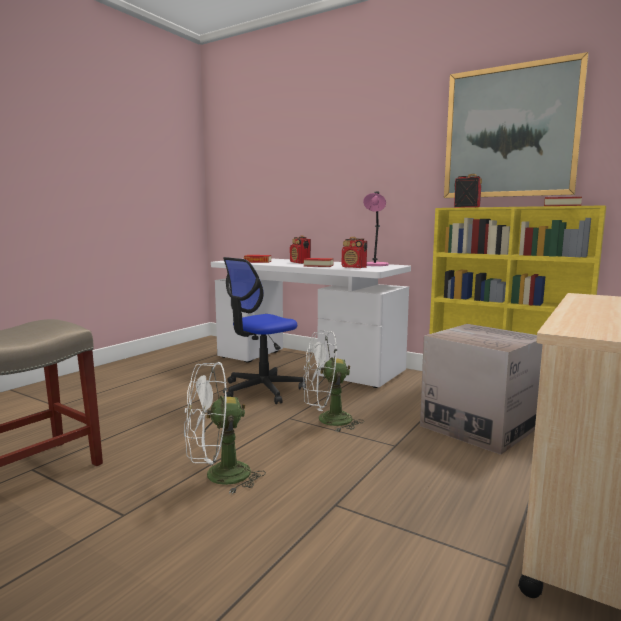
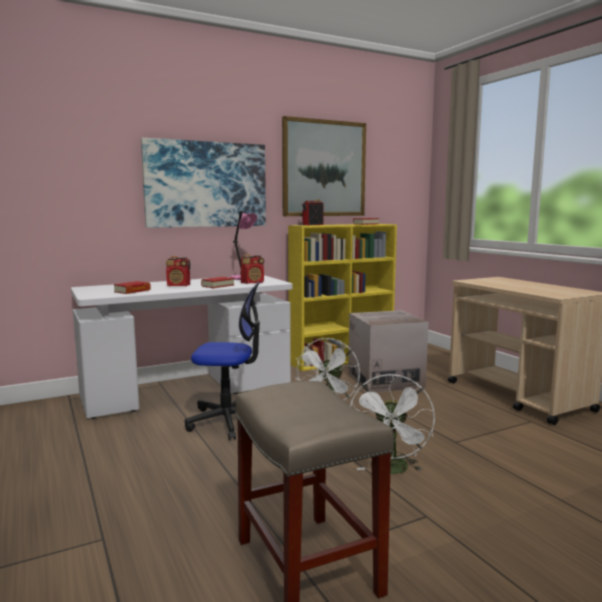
camera: 60 degrees left, 0 degrees up
office chair [223,257,306,404] -> office chair turned 75 degrees counterclockwise [185,282,260,440]
none -> picture [141,138,266,228]

